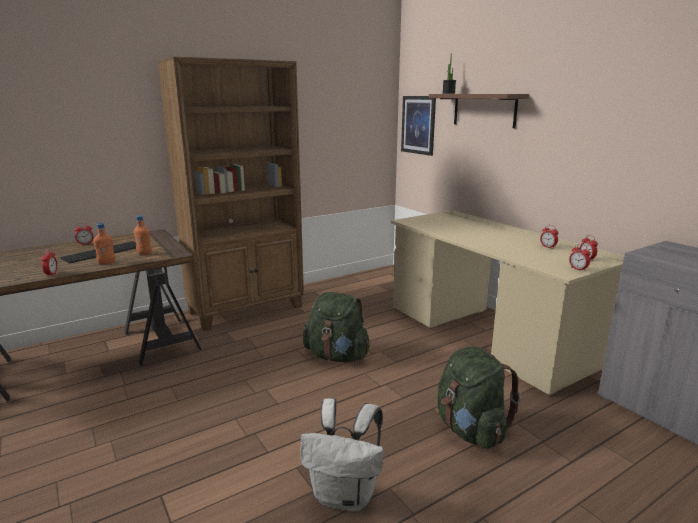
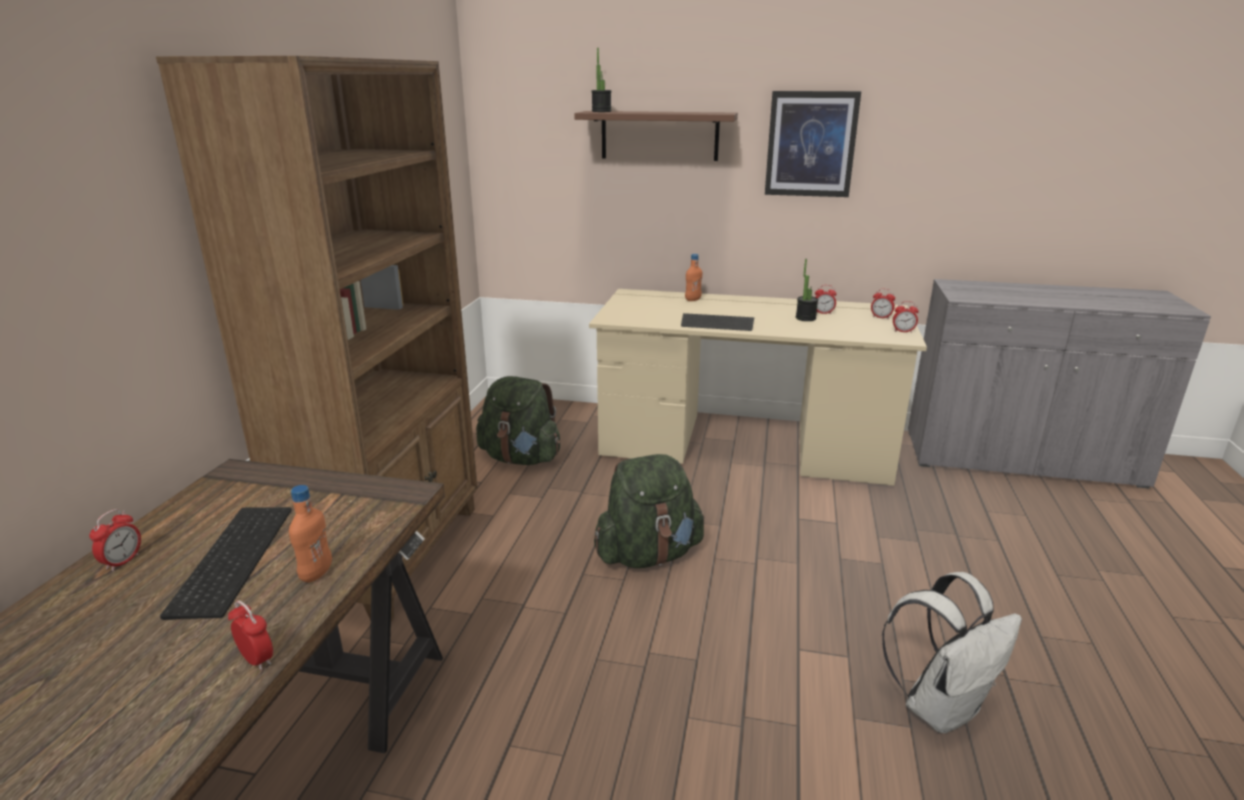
camera: 45 degrees left, 5 degrees up
orange bottle [134,215,152,254] -> orange bottle moved to [685,254,702,301]
picture [401,96,436,156] -> picture moved to [765,91,861,197]
green backpack [437,347,521,449] -> green backpack moved to [476,376,560,465]
none -> keyboard [681,313,754,331]
none -> potted plant [796,259,818,321]

